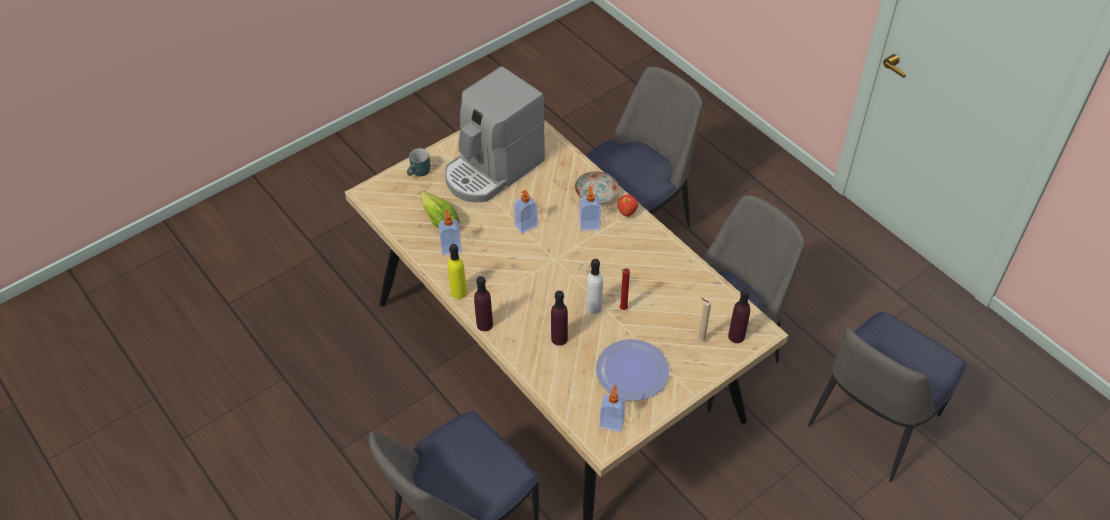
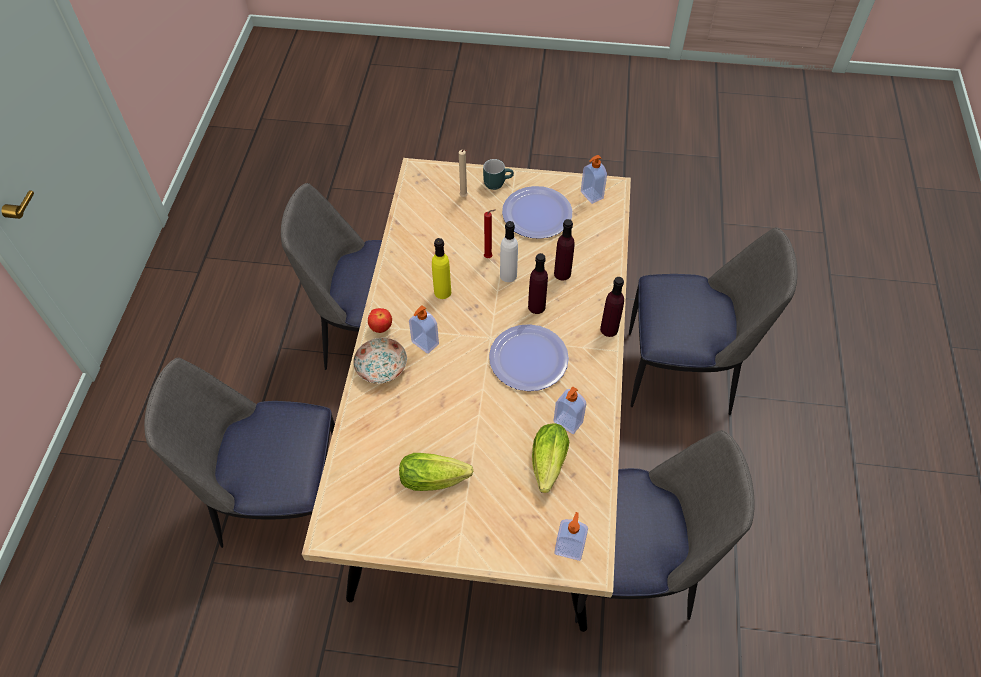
camera: 135 degrees left, 5 degrees up
turquoise mug [407,148,430,176] -> turquoise mug moved to [483,159,514,190]
coffee machine [445,66,545,202] -> lettuce [399,453,473,491]
yellow bottle [448,244,467,299] -> yellow bottle moved to [432,238,451,299]
soap dispenser [514,190,538,234] -> soap dispenser moved to [554,512,588,561]
purple bottle [728,288,750,343] -> purple bottle moved to [528,253,548,314]
chair [808,312,967,482] -> chair moved to [575,430,755,623]
none -> plate [489,324,569,391]

